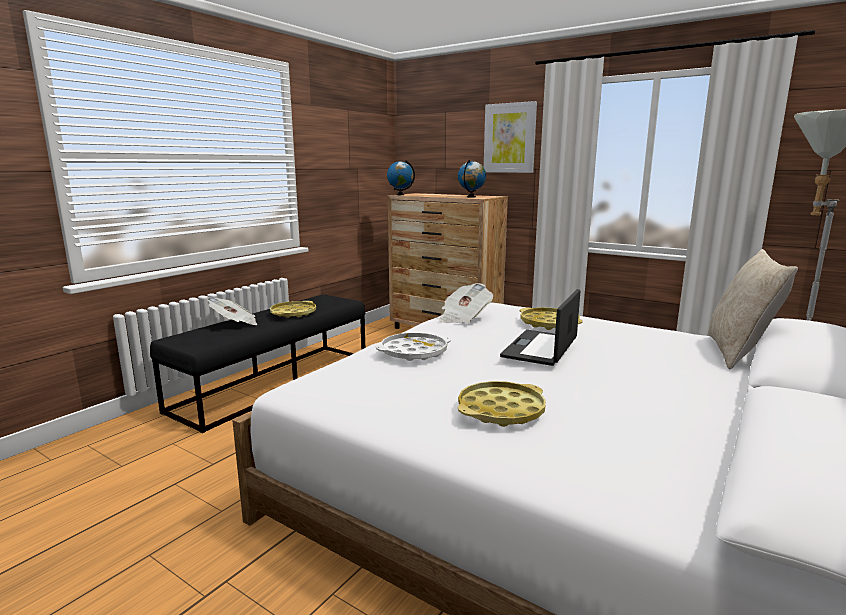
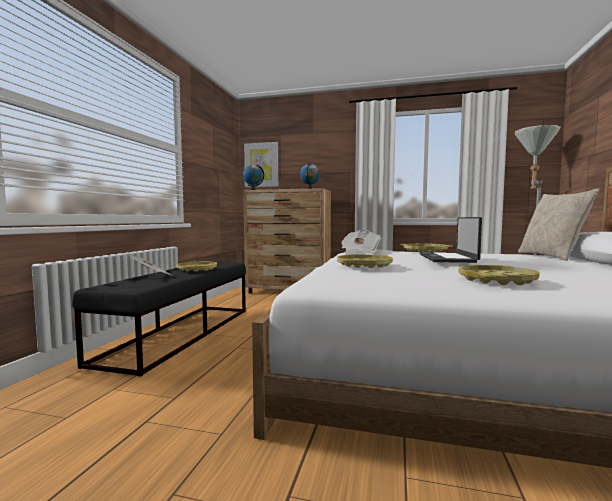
camera: 20 degrees left, 10 degrees down
white tray [376,333,451,361] -> yellow tray [337,254,393,268]
picture [484,101,537,173] -> picture moved to [244,142,278,187]

